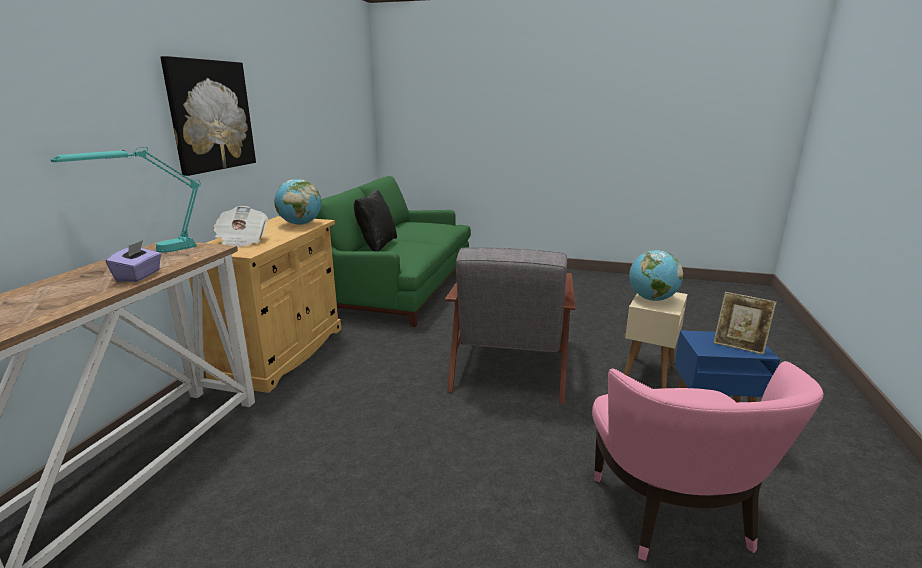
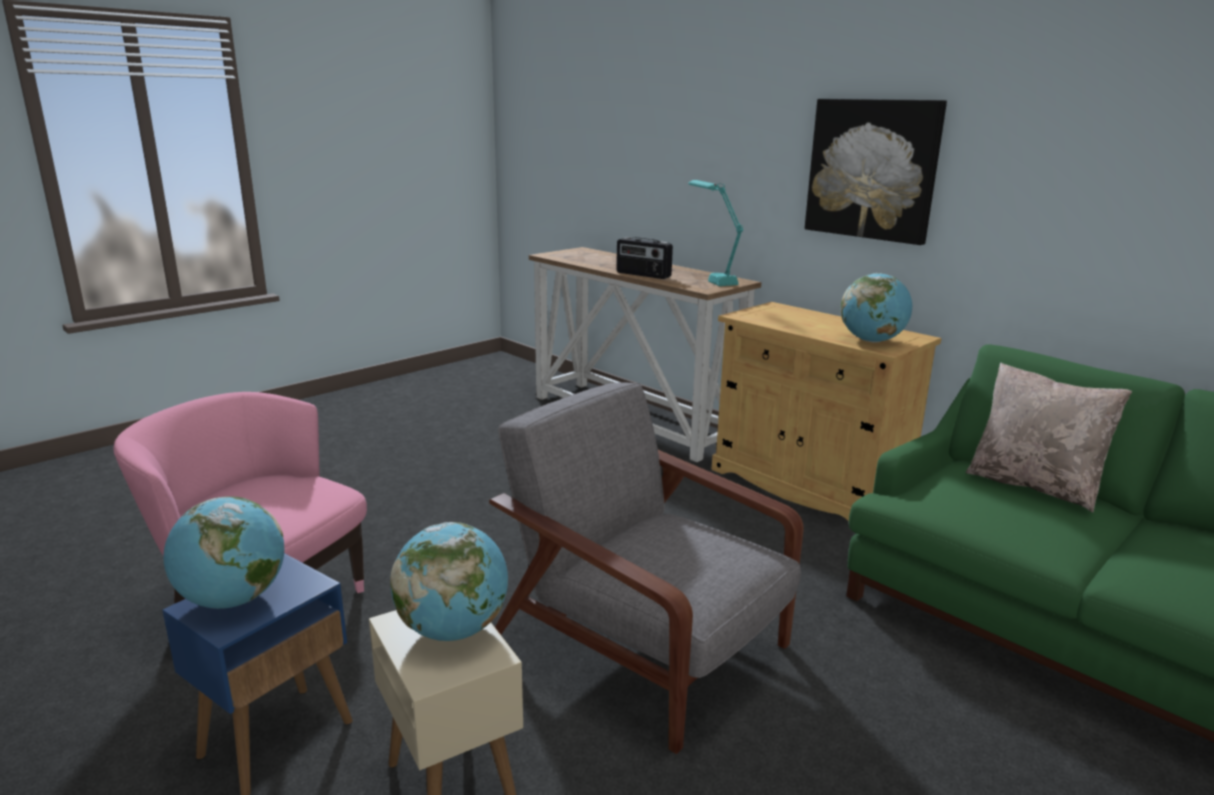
camera: 120 degrees right, 0 degrees up
purple tissue box [106,240,161,282] -> radio [616,237,673,279]
newspaper [213,206,268,248] -> none
black pillow [354,190,397,251] -> beige pillow [965,362,1132,513]
picture frame [713,292,776,355] -> globe [163,497,284,609]

